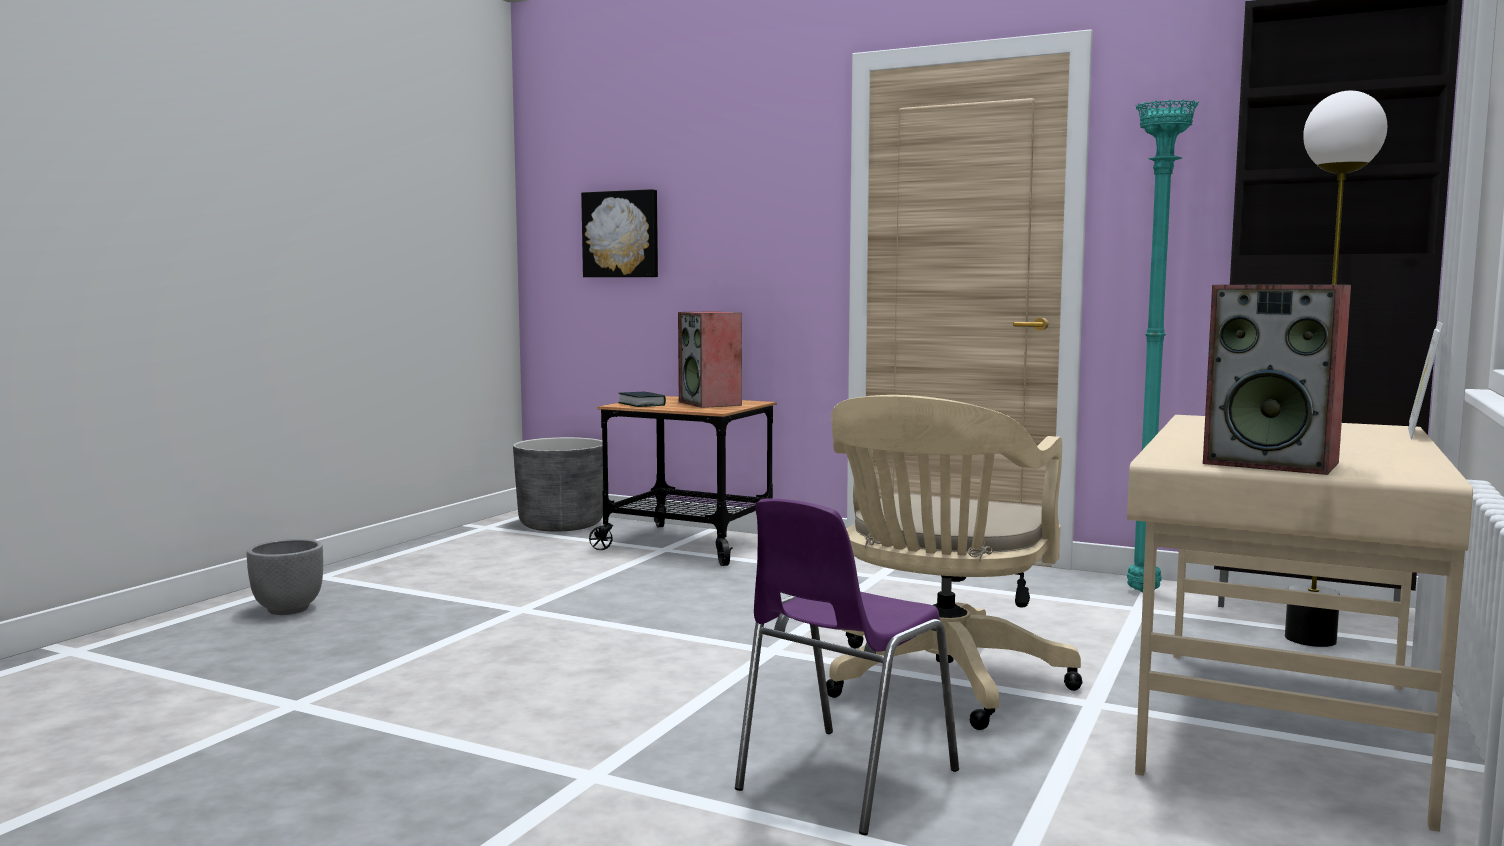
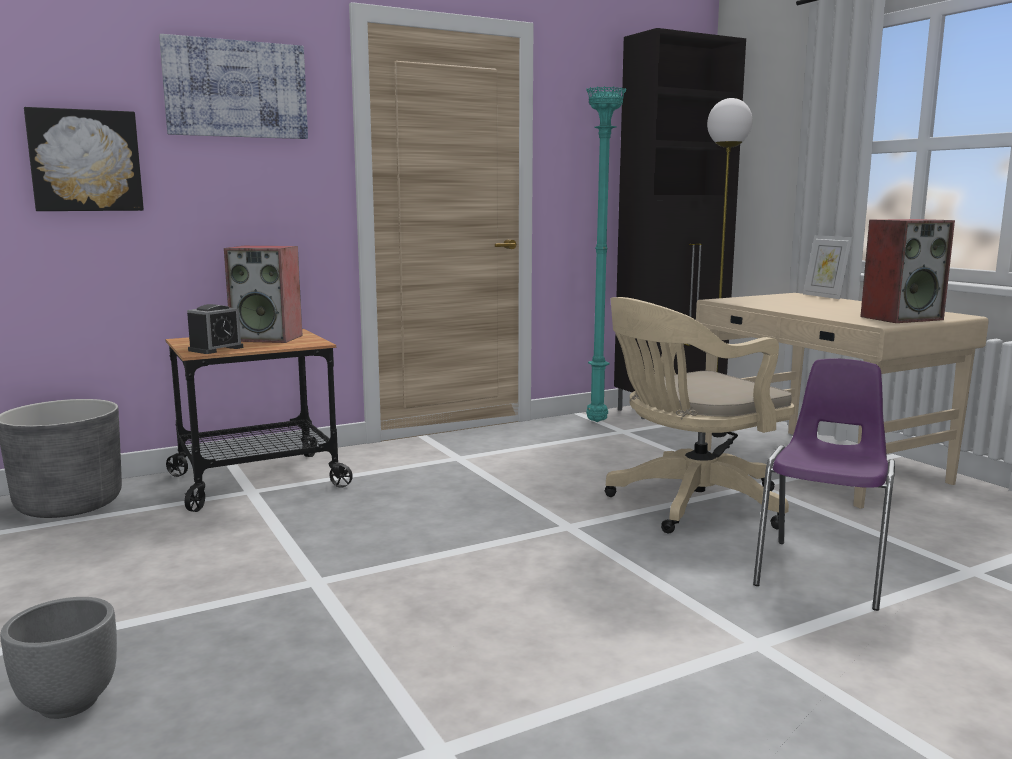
camera: 55 degrees left, 5 degrees up
book [618,392,666,407] -> alarm clock [187,304,243,354]
purple chair [735,498,959,835] -> purple chair turned 135 degrees counterclockwise [753,358,895,611]
beige office chair [826,395,1082,730] -> beige office chair turned 90 degrees clockwise [605,297,795,533]
none -> picture [159,34,308,139]

